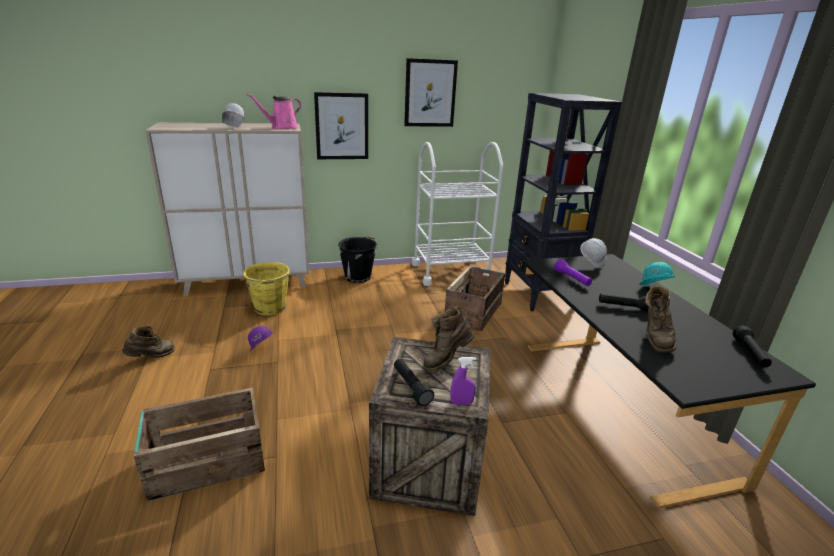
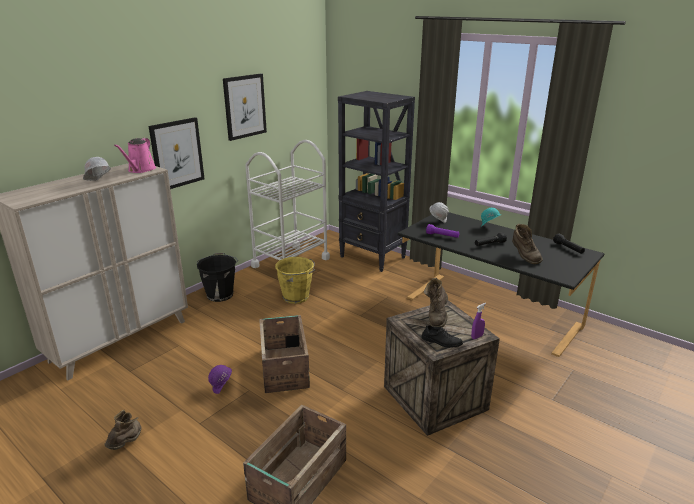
camera: 35 degrees left, 0 degrees up
yellow bucket [241,262,291,316] -> yellow bucket moved to [275,257,315,304]
black flashlight [394,359,434,406] -> black shoe [421,325,463,348]
crate [445,266,505,331] -> crate moved to [259,315,310,393]

